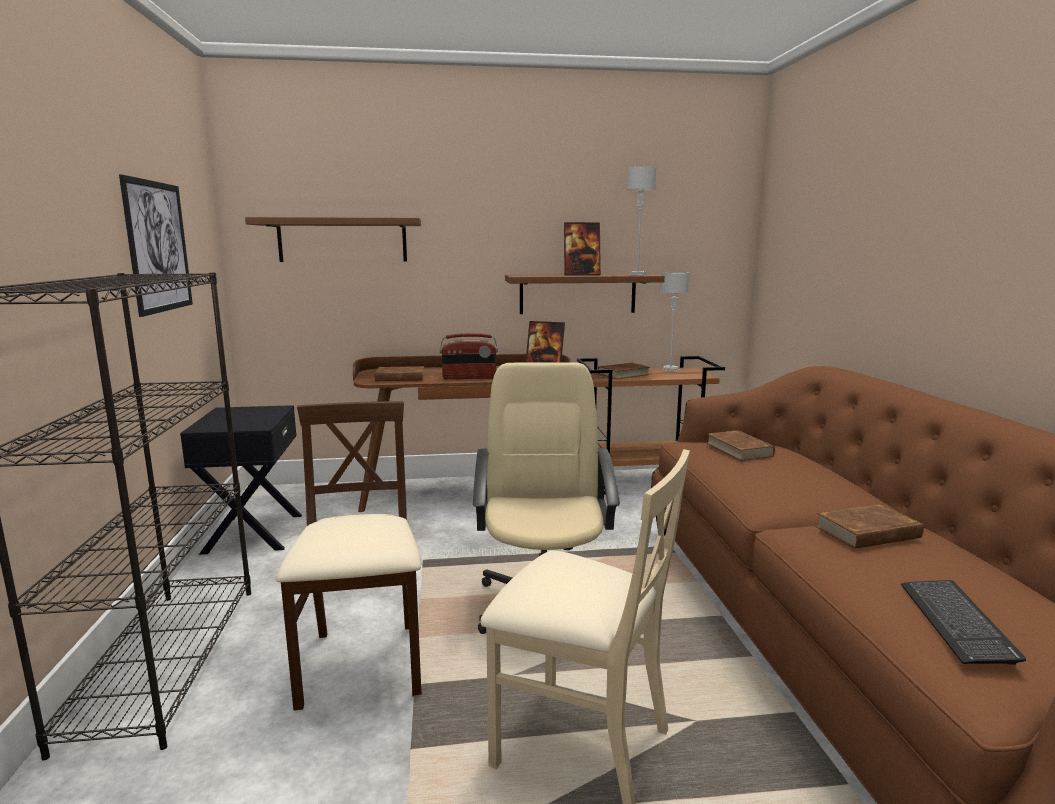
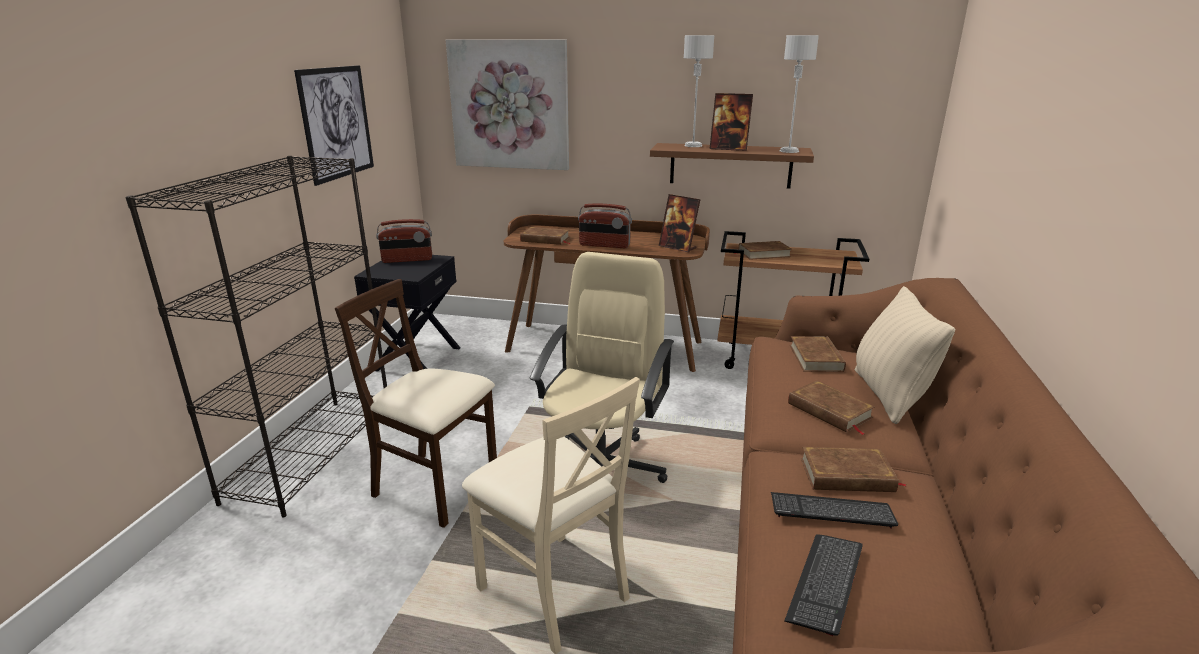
camera: 20 degrees right, 10 degrees up
brown shelf [245,217,421,262] -> picture [446,39,569,170]
beige chair [276,401,421,711] -> beige chair turned 75 degrees counterclockwise [335,279,497,528]
grey table lamp [661,272,690,371] -> grey table lamp moved to [684,35,714,147]
none -> radio [376,219,432,263]
none -> keyboard [771,492,898,529]
none -> brown book [788,380,875,435]
none -> beige pillow [855,286,955,424]

